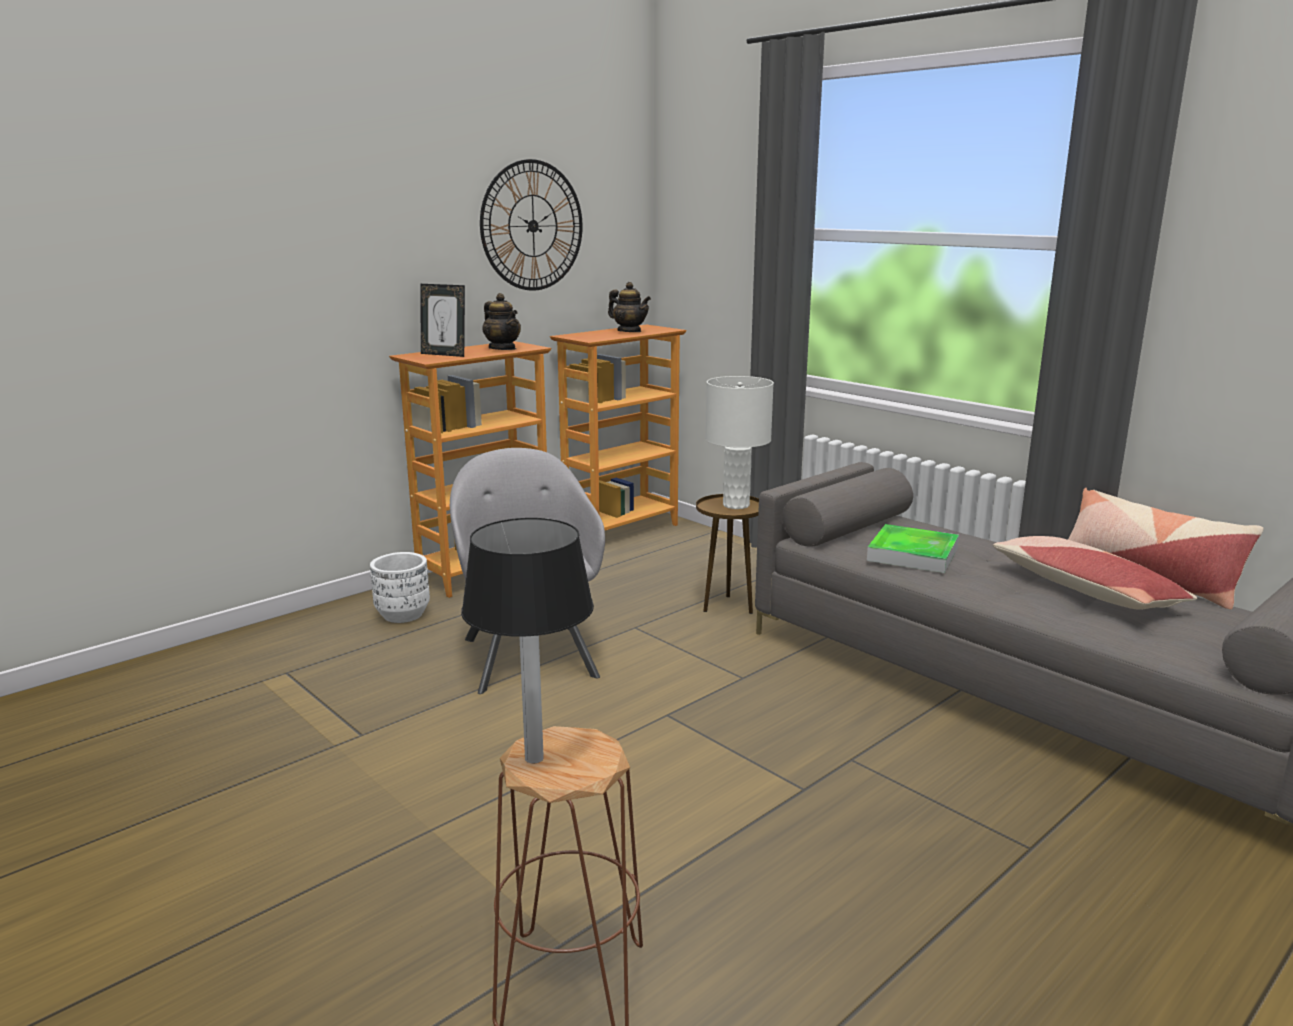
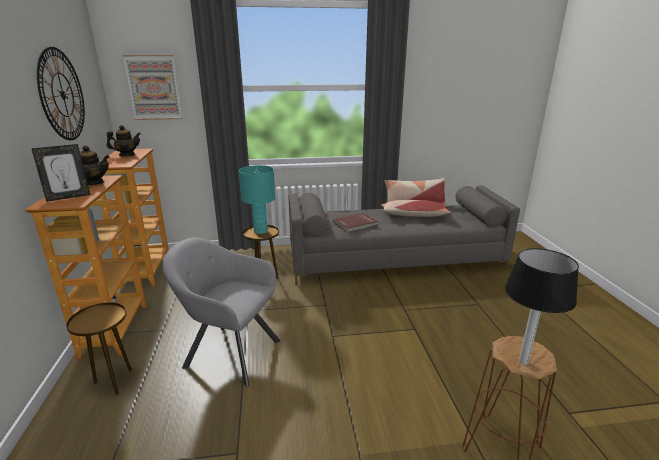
camera: 55 degrees left, 5 degrees up
white planter [370,552,430,623] -> brown side table [66,302,132,395]
white table lamp [705,376,774,509] -> turquoise table lamp [239,165,275,234]
tray [867,524,959,573] -> red book [333,213,378,232]
none -> picture [123,55,182,120]

